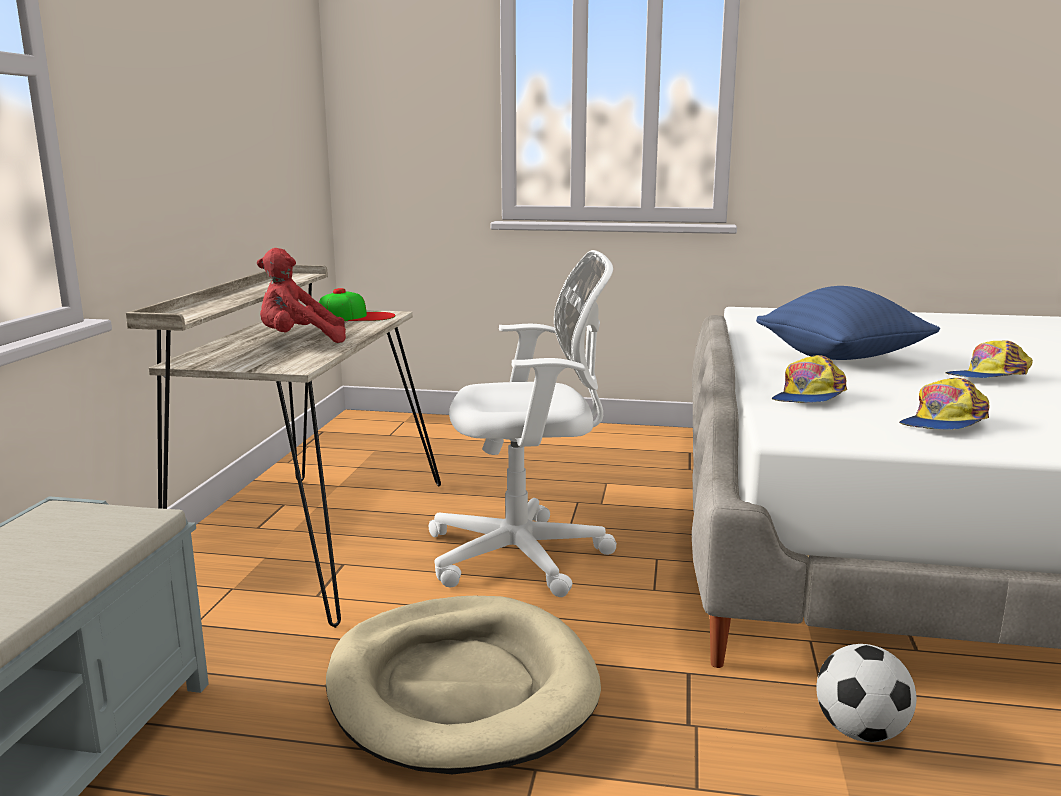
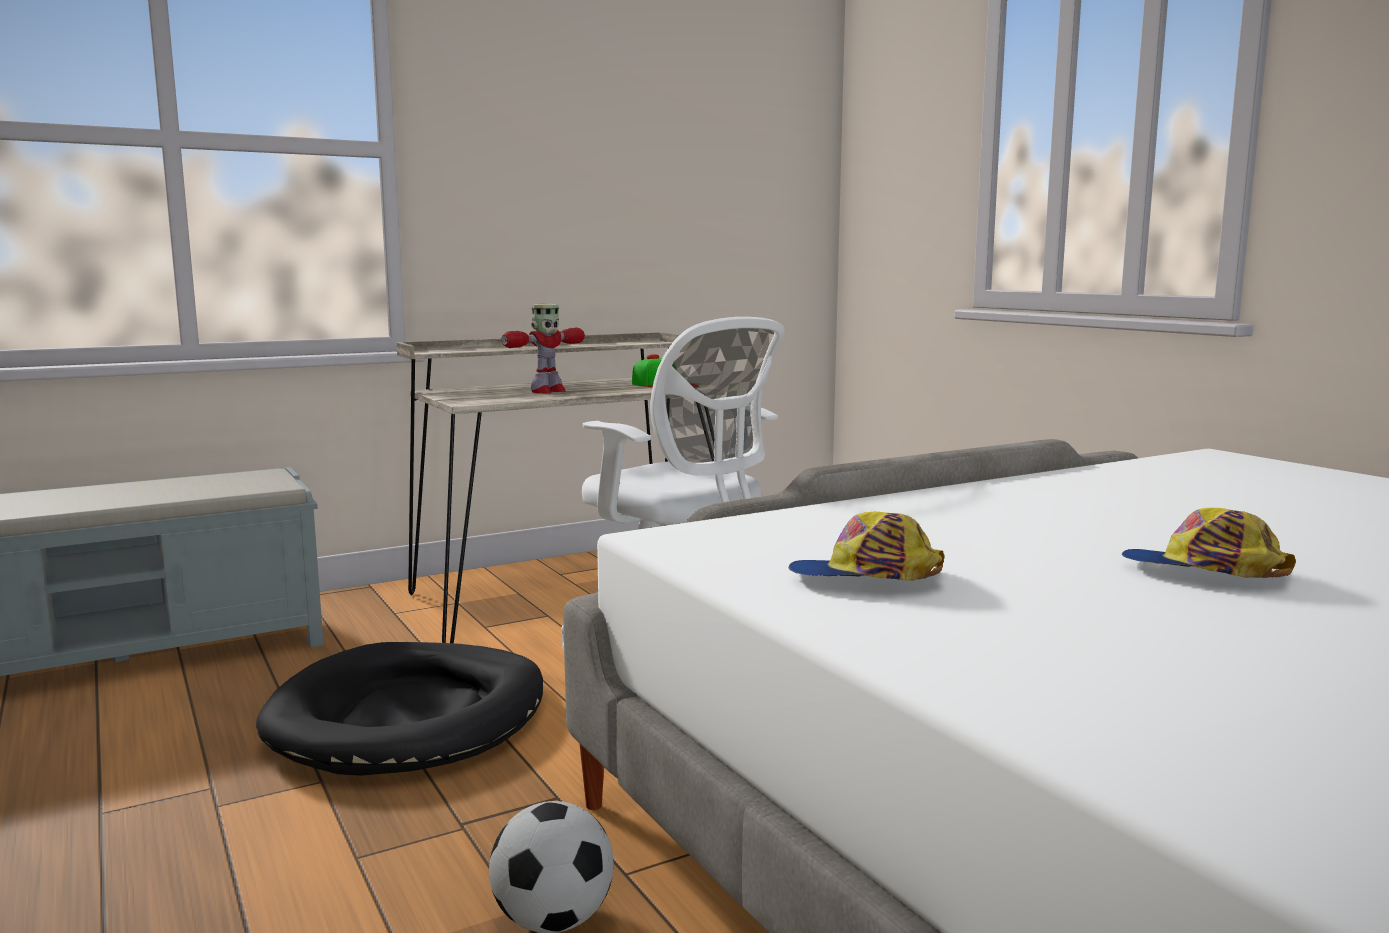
camera: 50 degrees right, 5 degrees down
red plush toy [257,248,346,343] -> toy robot [501,304,585,394]
beige dog bed [326,596,601,774] -> black dog bed [256,642,543,776]
blue pillow [756,286,940,360] -> none
cap [772,355,847,403] -> none

